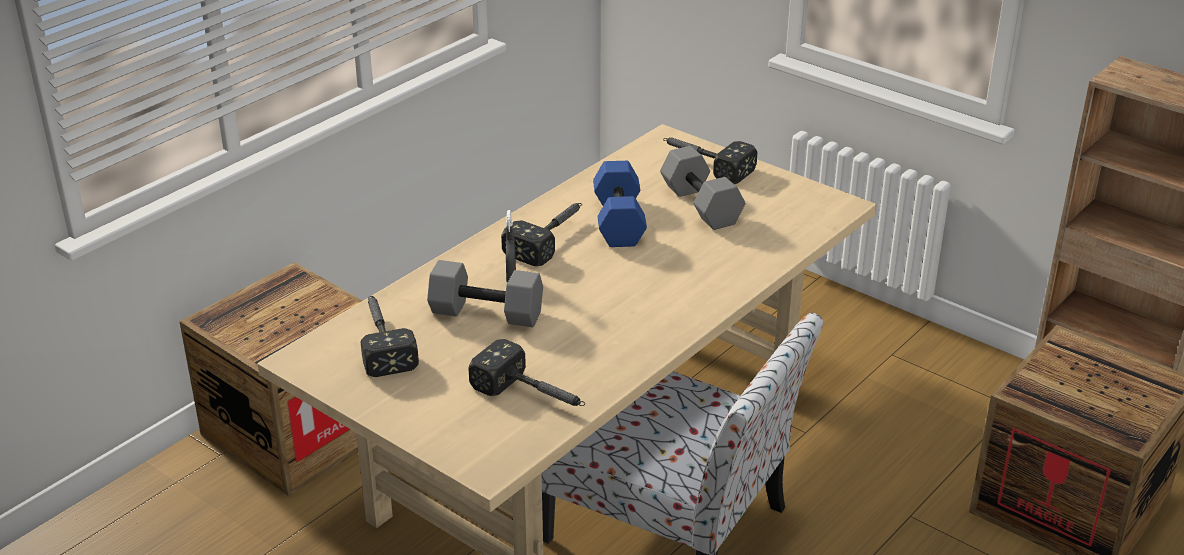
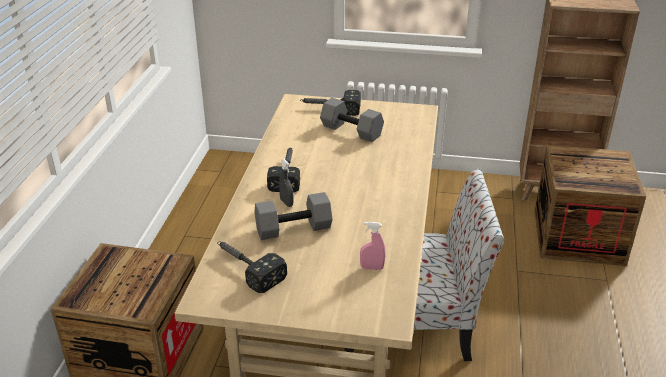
camera: 30 degrees left, 0 degrees up
hammer [468,339,585,406] -> pink spray bottle [360,222,385,270]
blue dumbbell [593,161,647,247] -> none

